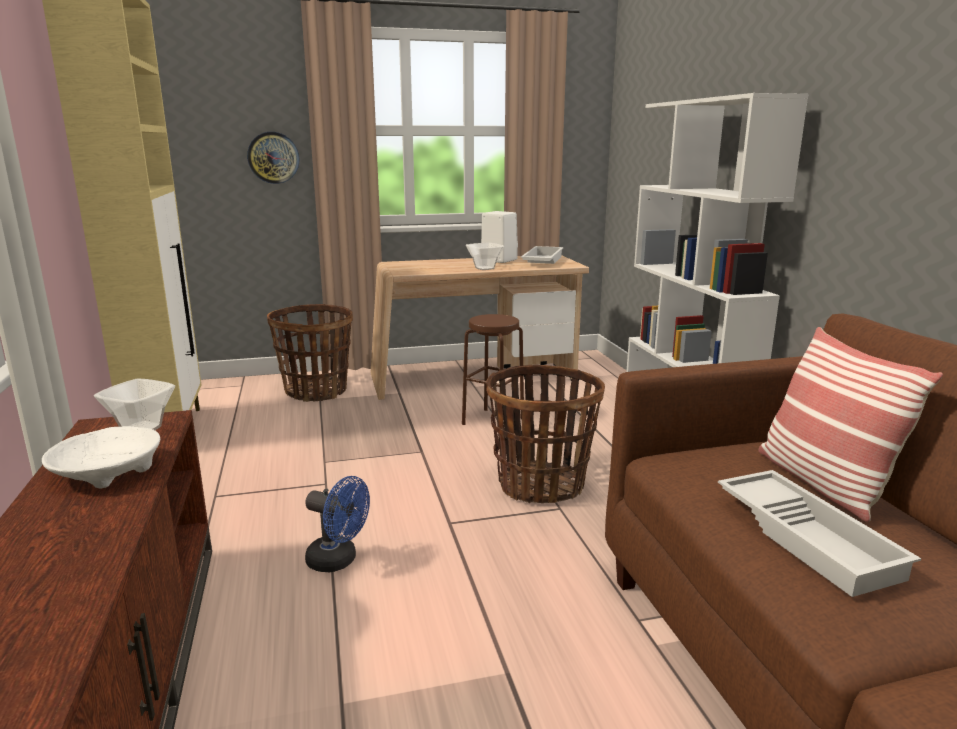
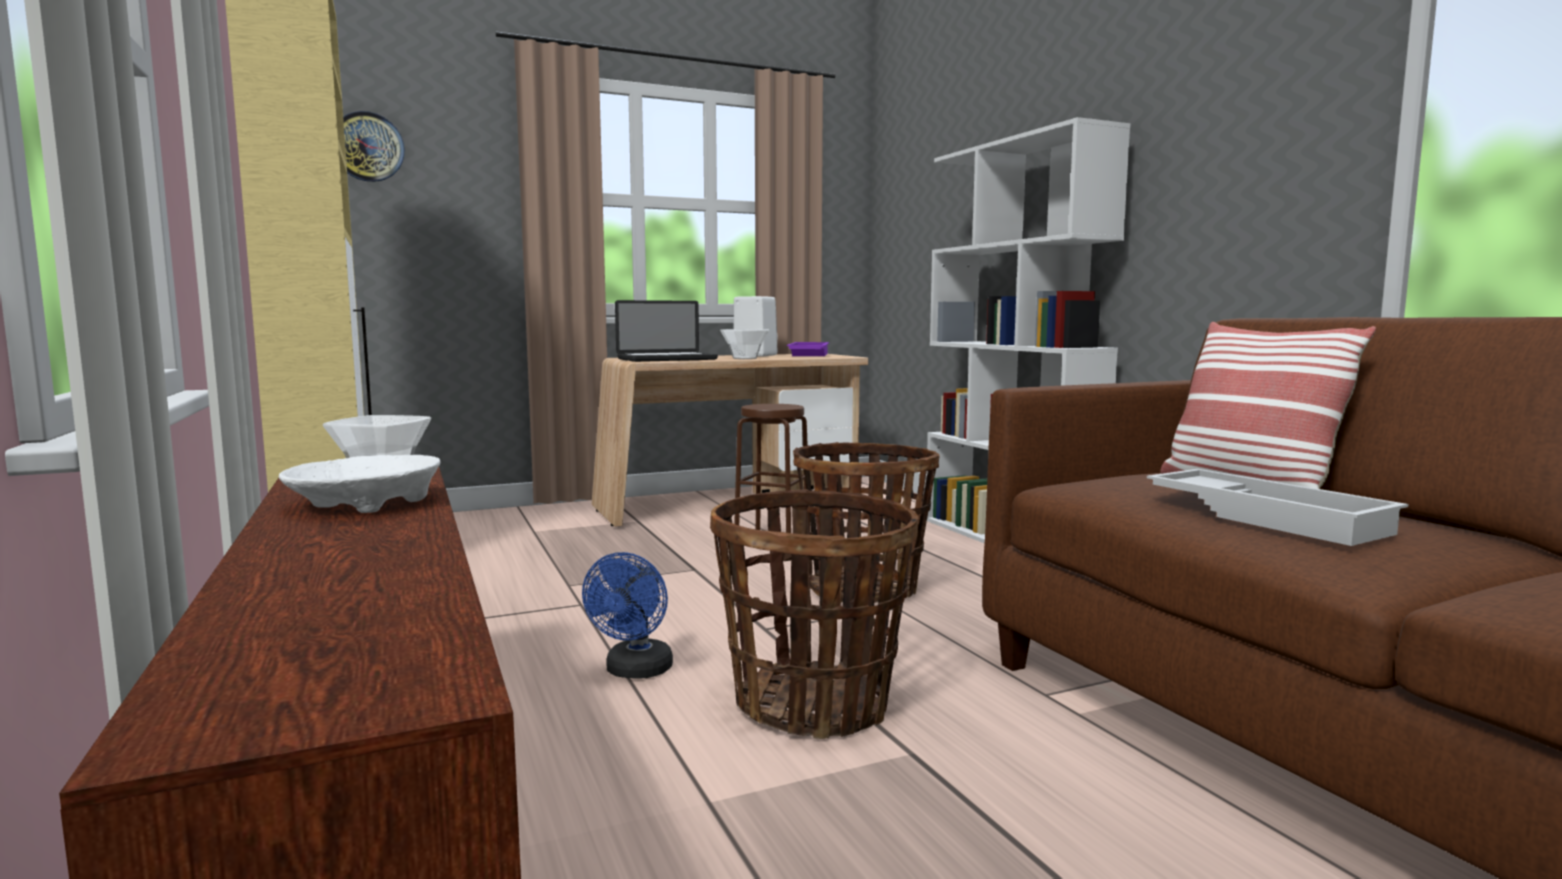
camera: 10 degrees left, 10 degrees down
wall clock [247,132,299,184] -> wall clock moved to [343,111,404,182]
basket [267,304,353,402] -> basket moved to [710,489,919,739]
blue fan [305,476,370,572] -> blue fan turned 90 degrees clockwise [582,552,673,678]
white tray [521,246,564,264] -> purple tray [787,342,829,356]
none -> laptop [615,300,718,362]

